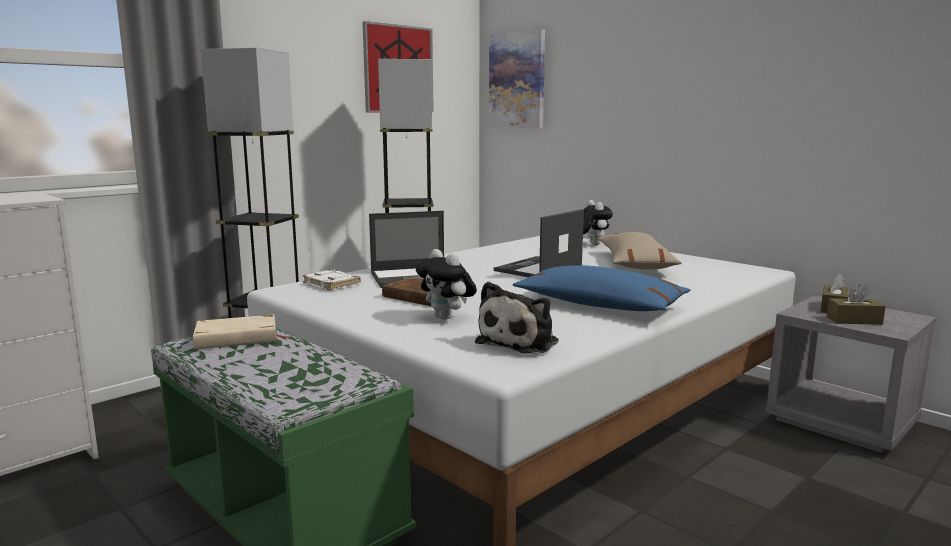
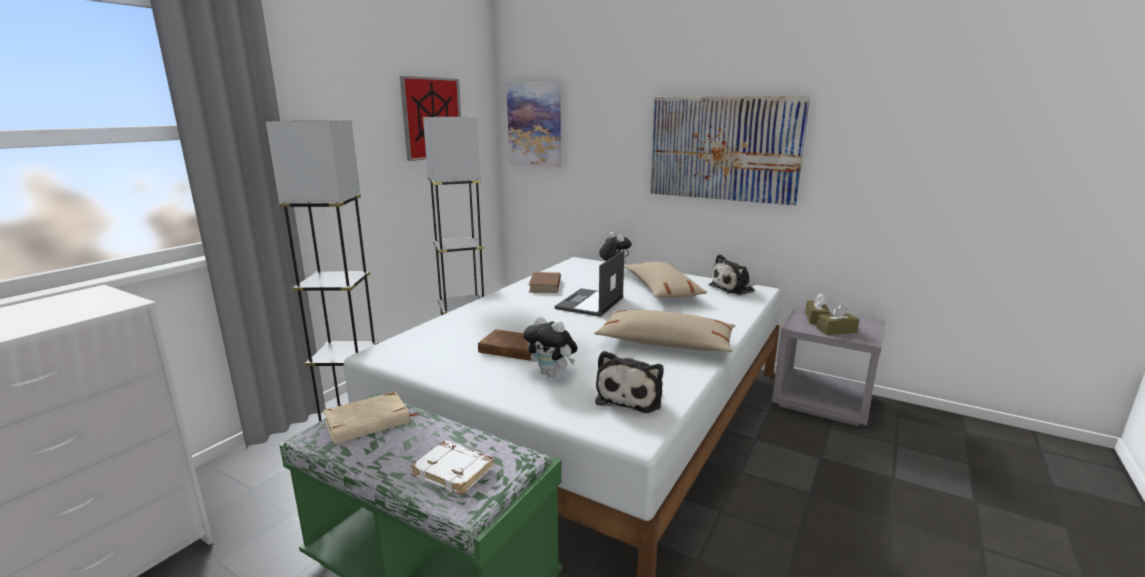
camera: 15 degrees left, 5 degrees up
white book [303,269,361,291] -> white book moved to [411,441,495,495]
laptop [369,211,444,288] -> none
blue pillow [513,265,691,311] -> beige pillow [594,310,735,352]
none -> brown book [529,272,561,293]
none -> picture [650,96,810,206]
none -> plush toy [709,254,755,295]

